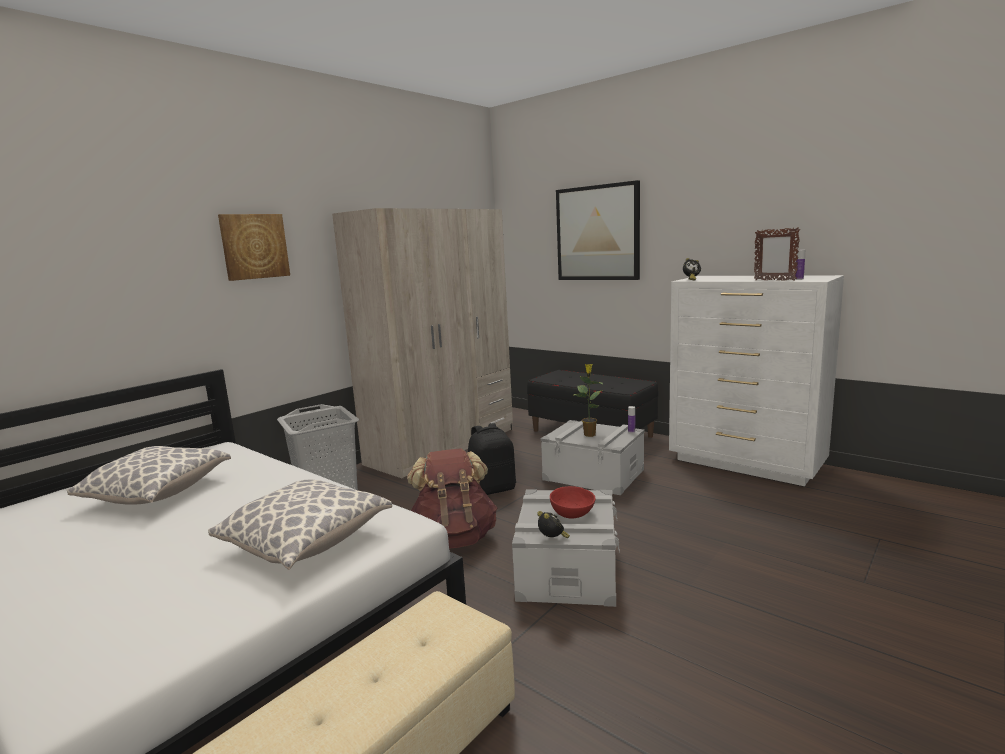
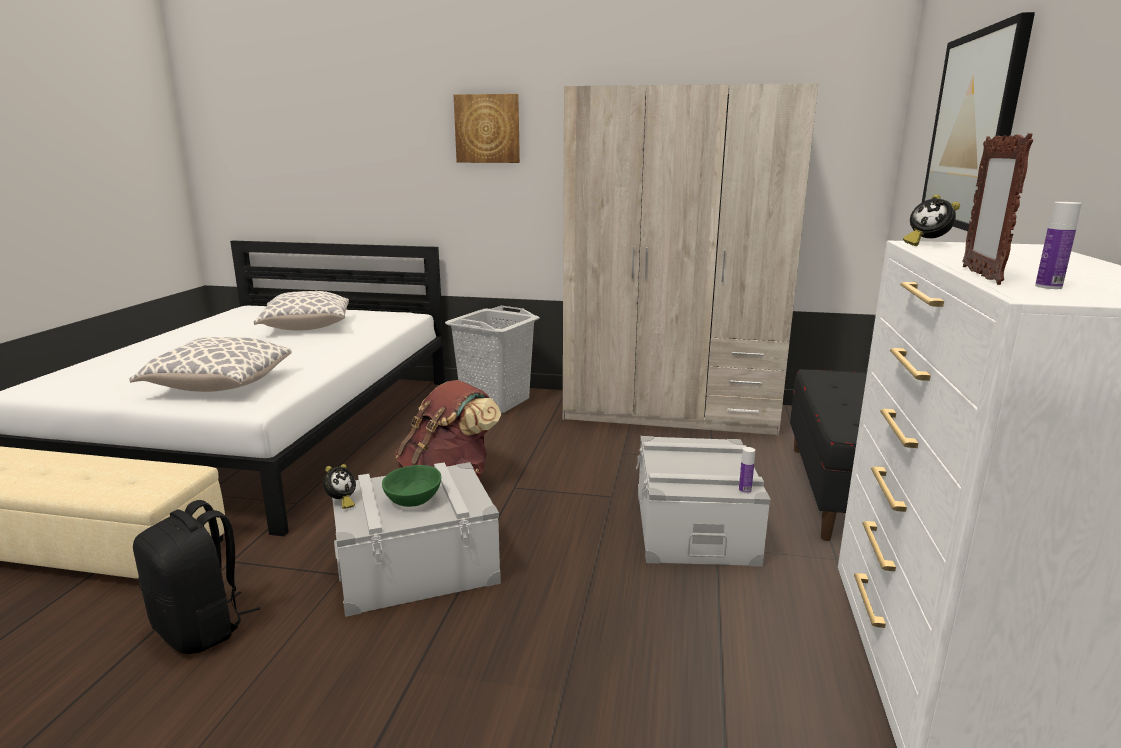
camera: 60 degrees right, 5 degrees up
black backpack [468,423,516,495] -> black backpack moved to [133,500,261,654]
red bowl [550,486,595,519] -> green bowl [382,465,441,507]
potted plant [573,364,603,437] -> none

